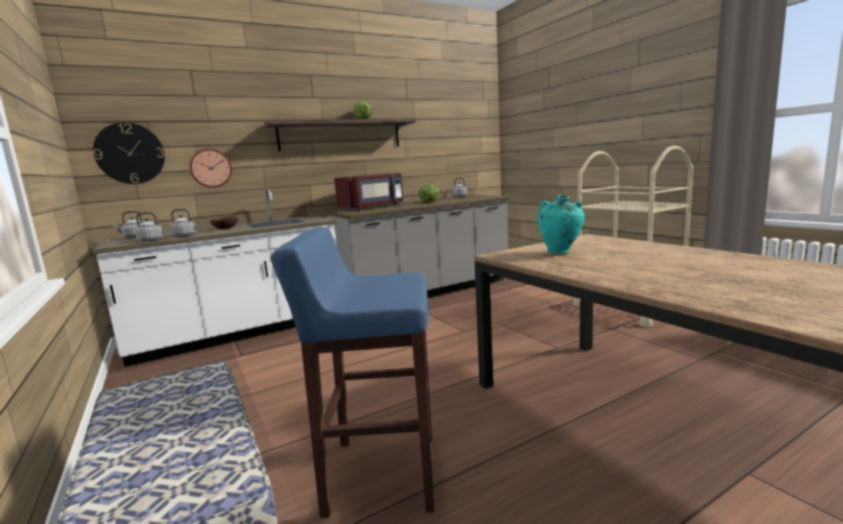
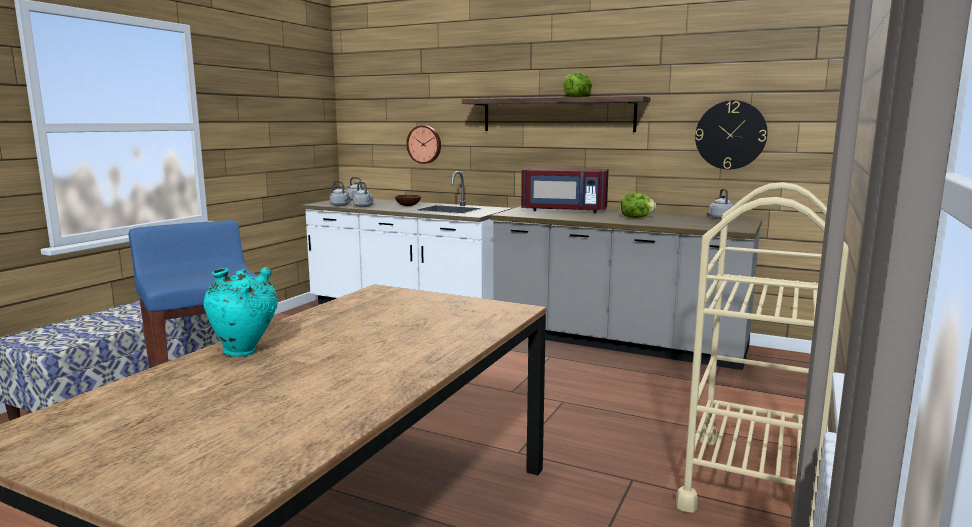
camera: 55 degrees right, 0 degrees up
wall clock [93,123,165,184] -> wall clock moved to [695,100,768,169]
turquoise vase [537,195,585,254] -> turquoise vase moved to [204,267,278,357]

